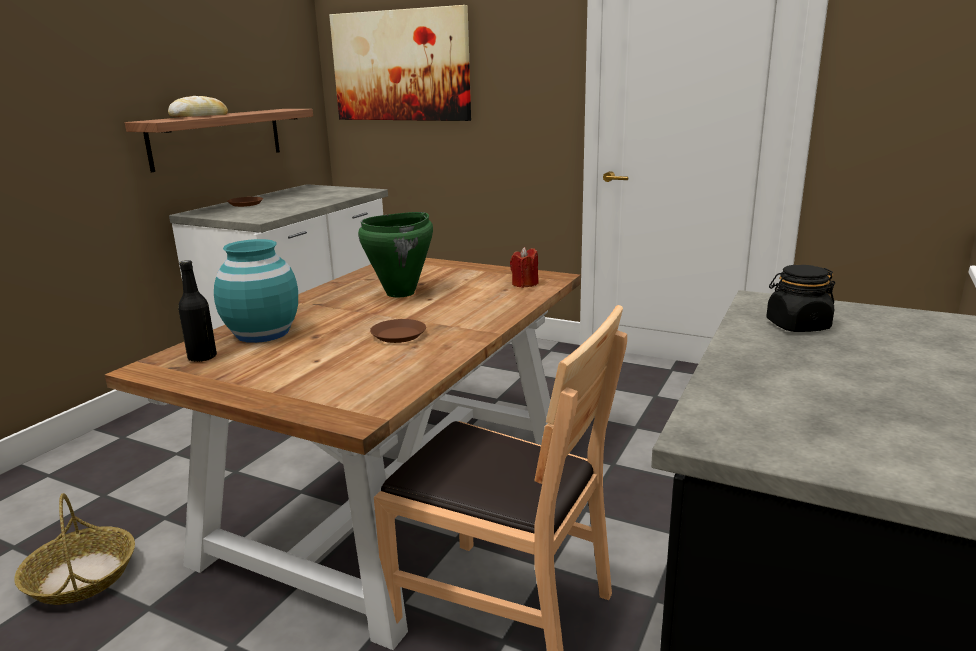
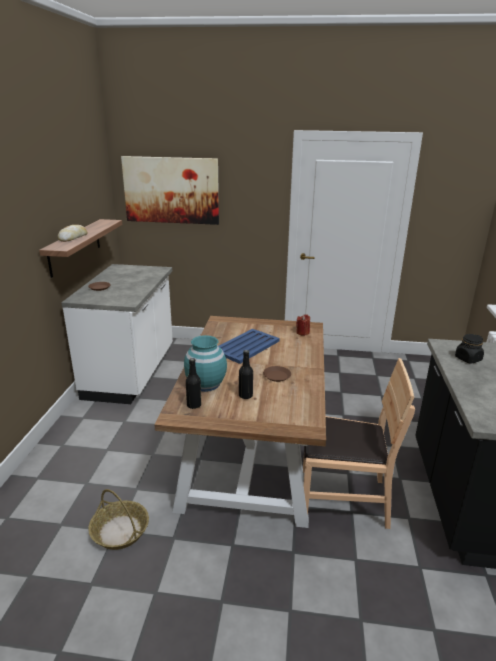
camera: 20 degrees left, 5 degrees up
green cooking pot [358,212,433,297] -> blue tray [219,329,280,364]
none -> black bottle [239,350,253,399]

